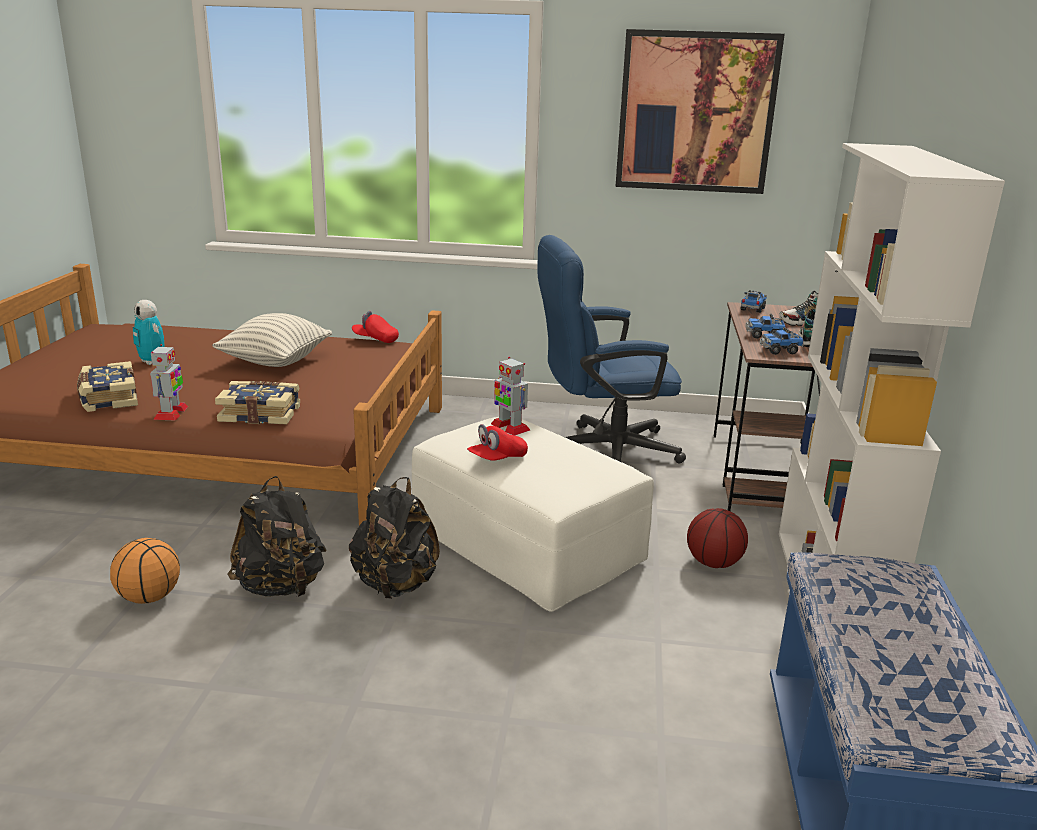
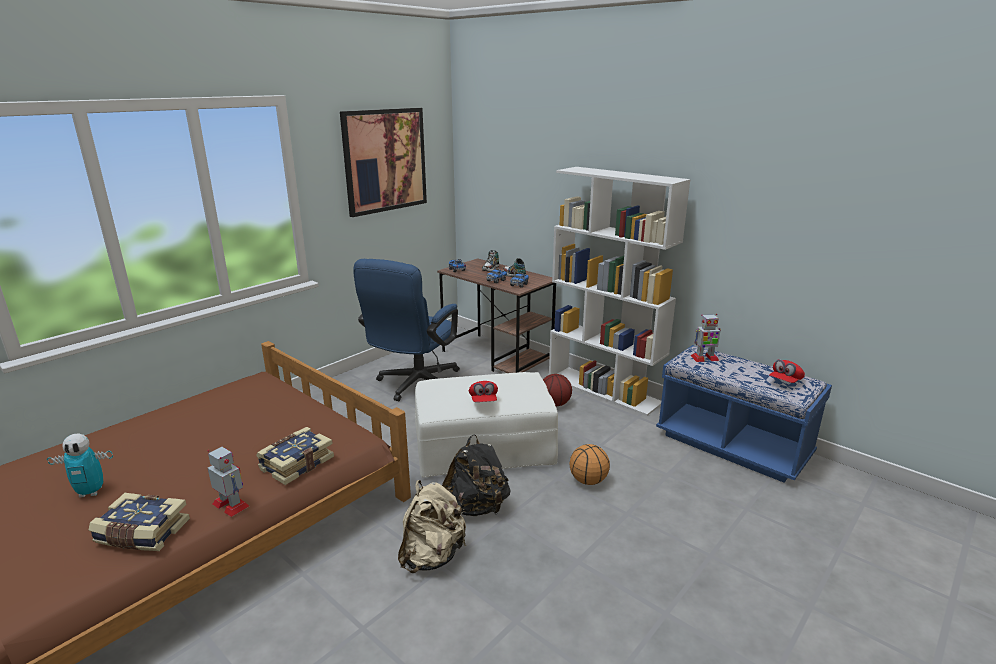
camera: 55 degrees left, 0 degrees up
basketball [110,538,180,604] -> basketball moved to [569,444,610,485]
pillow [212,313,332,367] -> none
black backpack [227,476,327,597] -> beige backpack [398,480,466,573]
red cap [352,311,399,343] -> red cap moved to [769,359,805,383]
toy robot [491,357,530,435] -> toy robot moved to [691,314,721,362]

